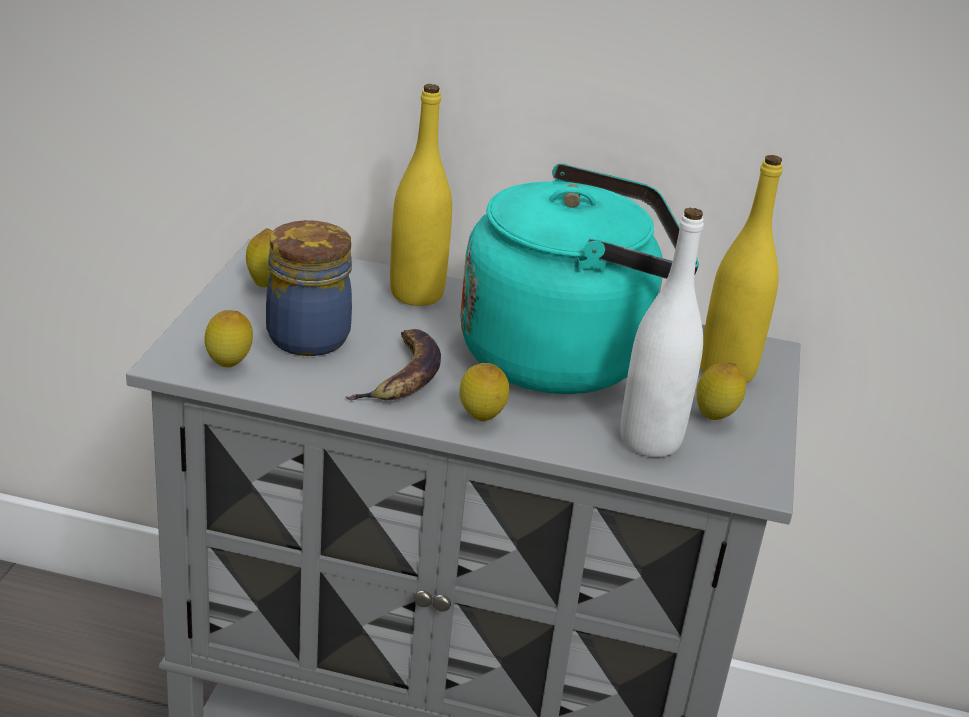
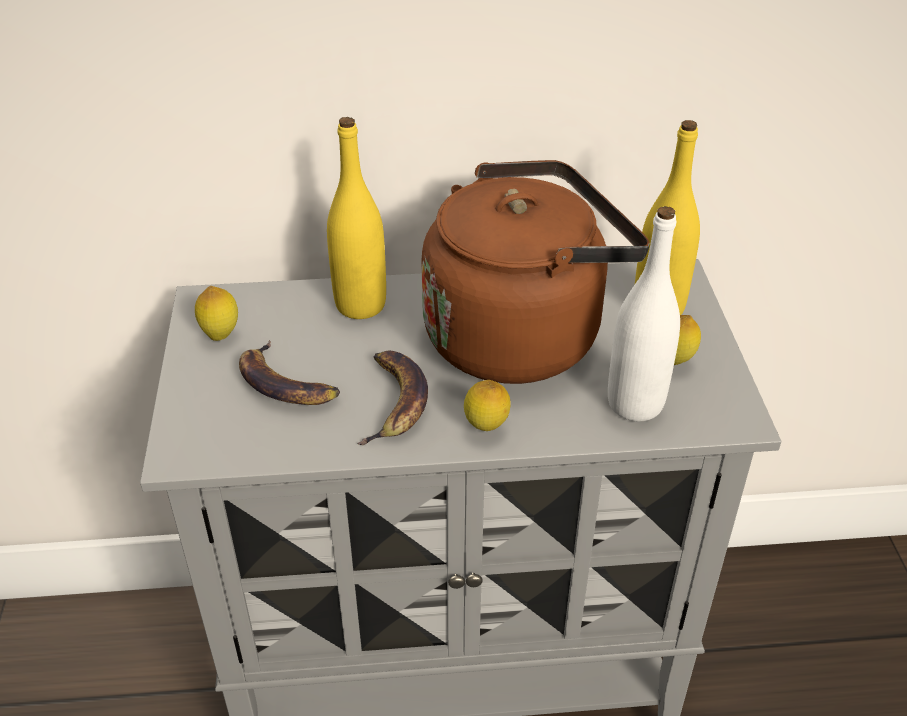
camera: 15 degrees left, 10 degrees up
lemon [204,310,253,367] -> none
jar [266,220,352,356] -> banana [239,340,340,405]
turquoise kettle [460,163,699,394] -> brown kettle [421,160,650,384]

